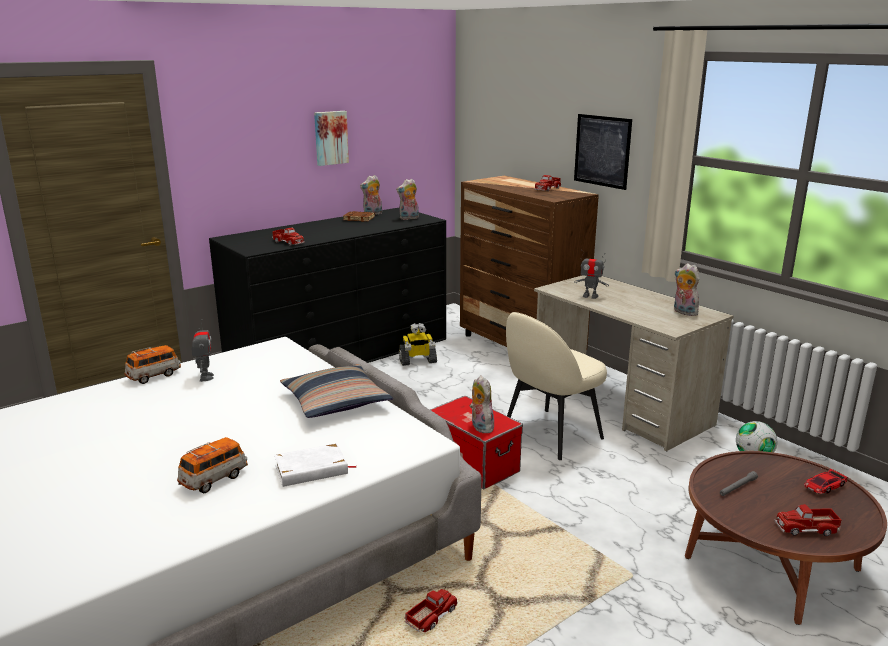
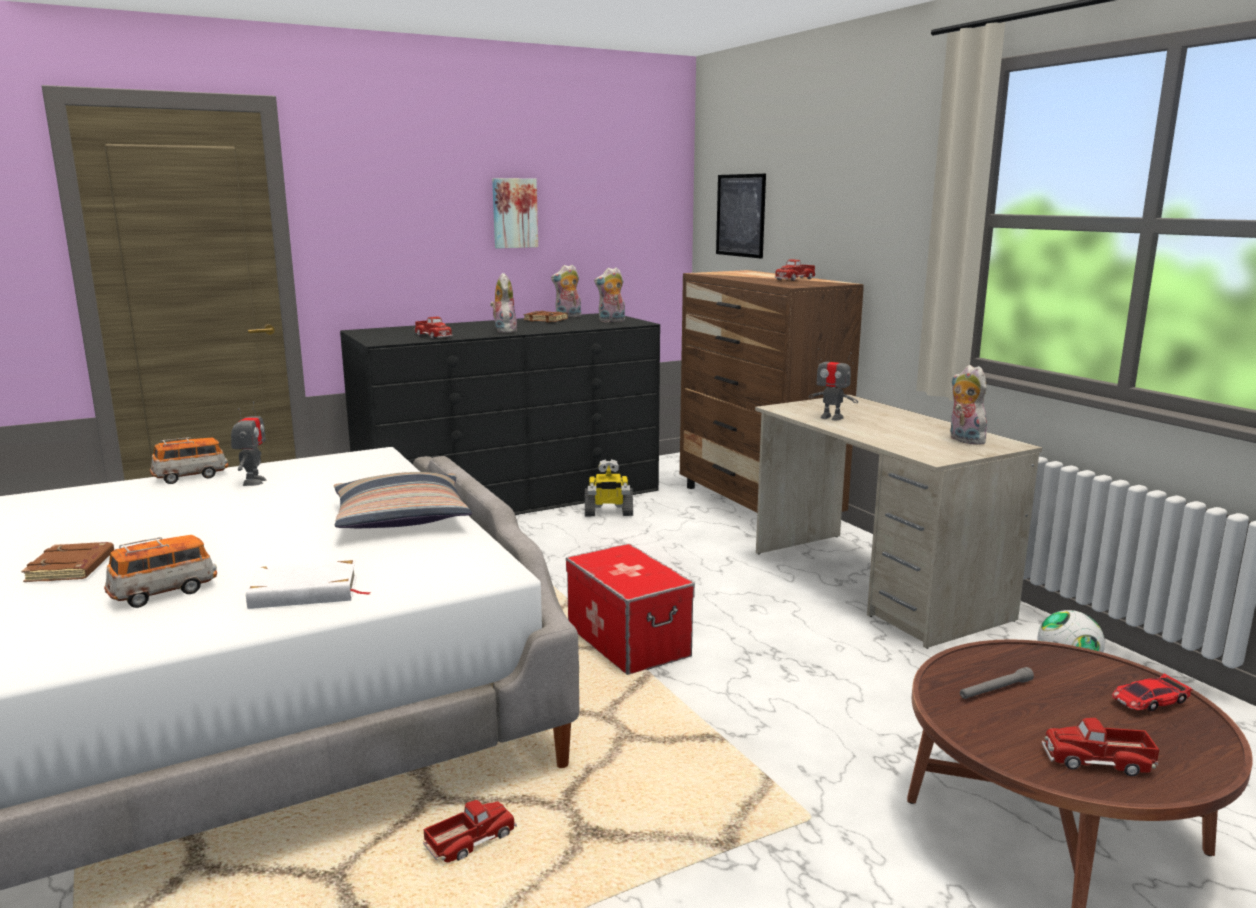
camera: 10 degrees right, 5 degrees down
plush toy [470,375,494,433] -> plush toy moved to [490,273,517,333]
beige chair [506,312,607,460] -> none
picture [574,114,632,190] -> picture moved to [716,174,766,259]
none -> brown book [21,542,114,582]

